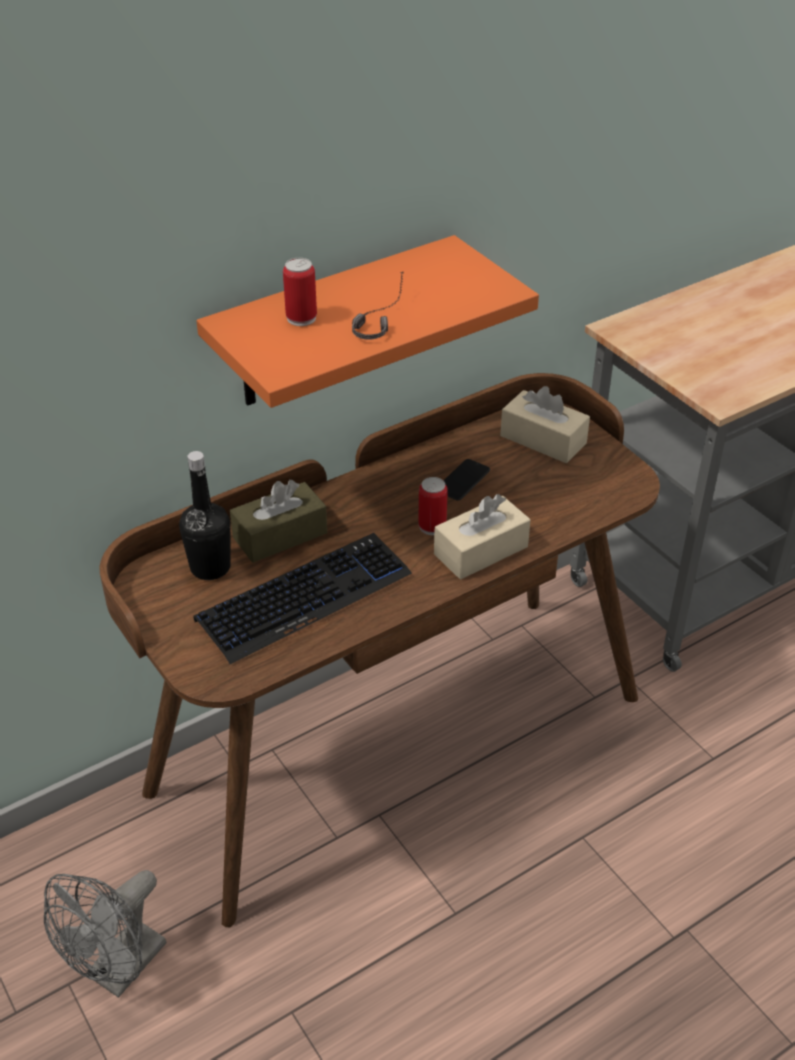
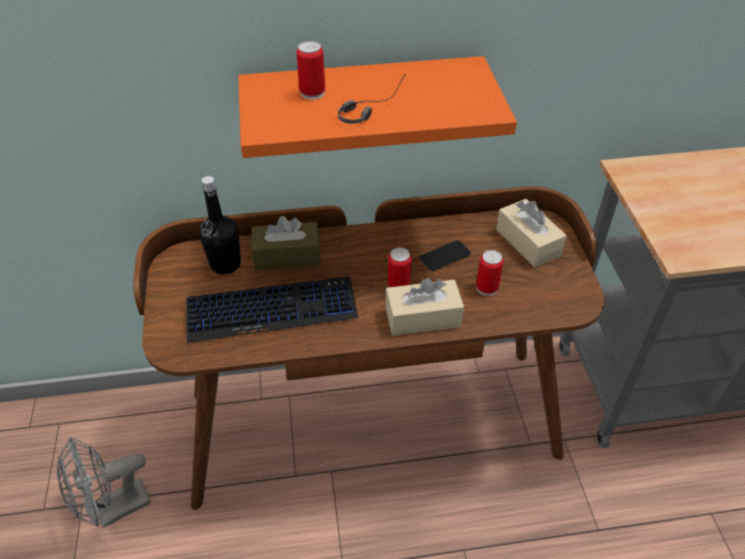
camera: 25 degrees right, 5 degrees up
none -> can [476,250,504,296]

